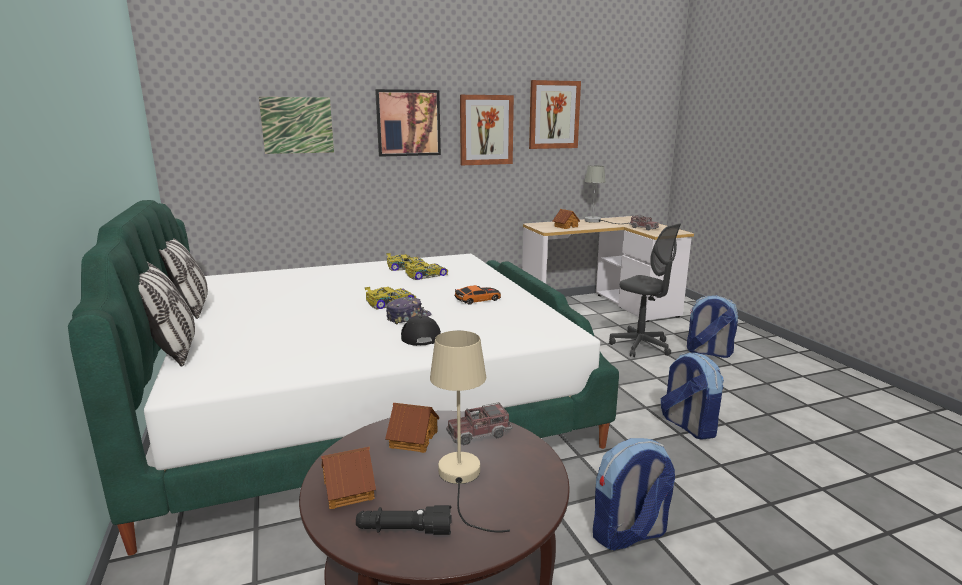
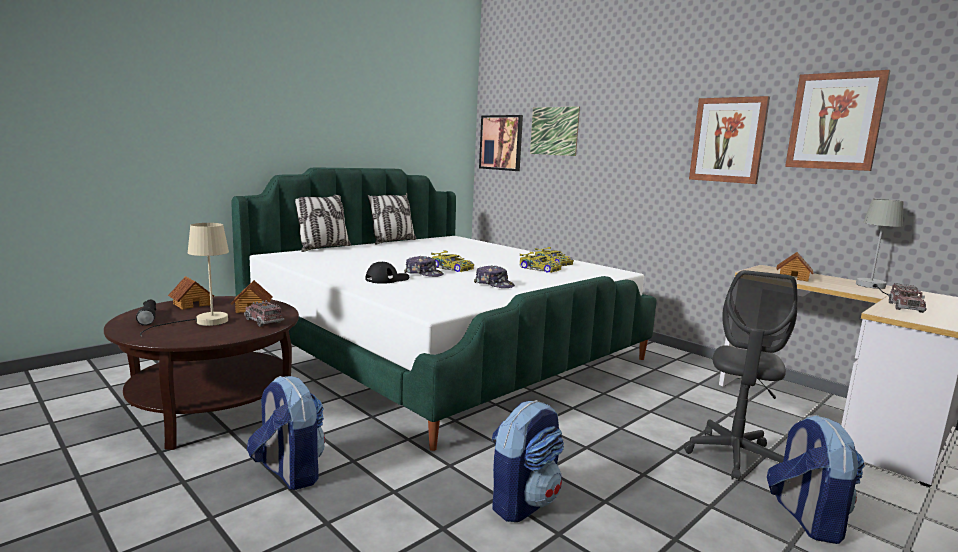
camera: 65 degrees right, 5 degrees down
picture [375,89,441,157] -> picture moved to [479,115,523,171]
toy car [454,285,501,305] -> cap [474,265,515,288]

